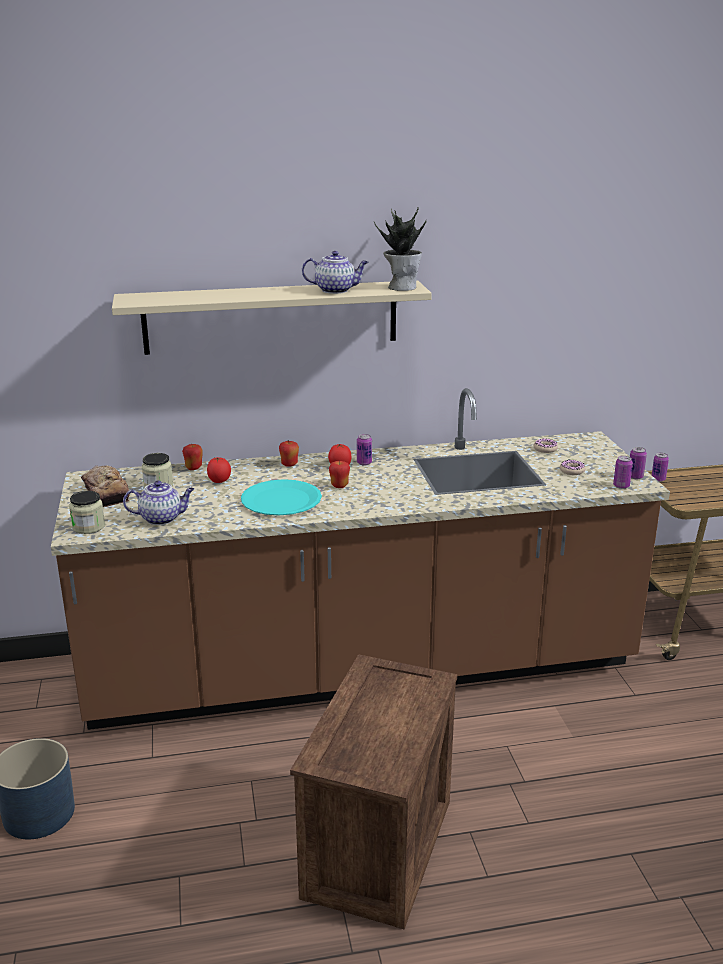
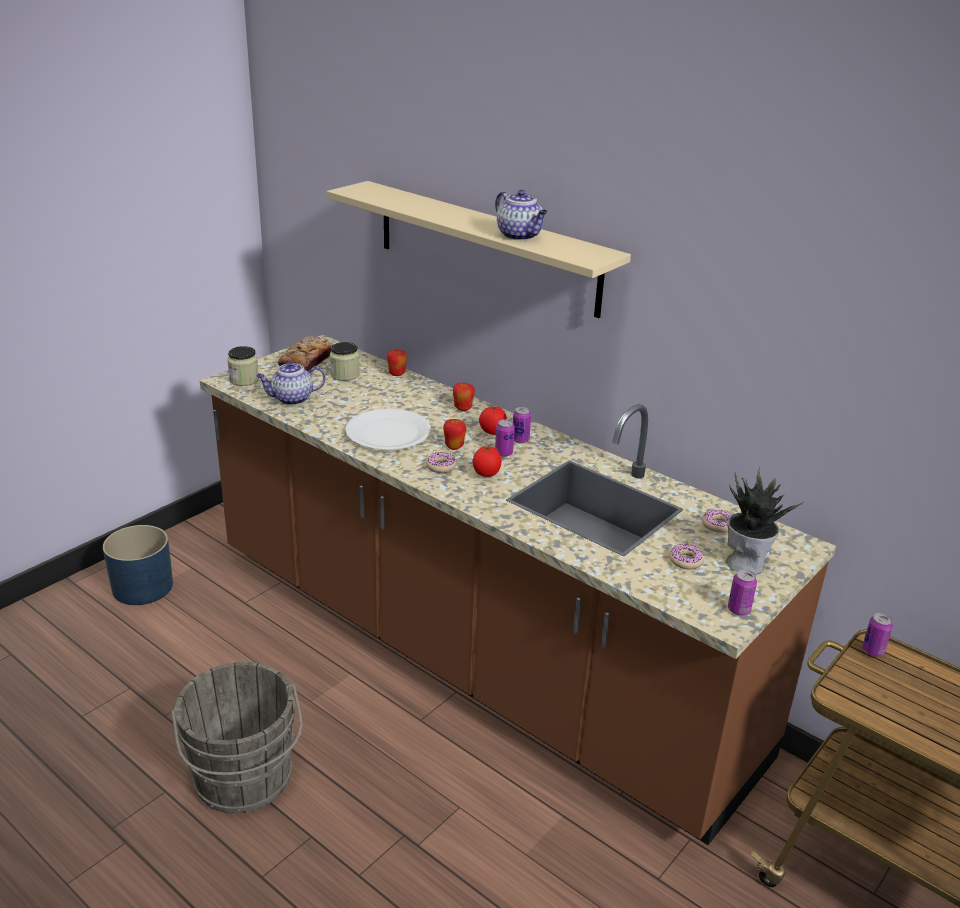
camera: 50 degrees right, 5 degrees up
teapot [123,481,194,525] -> teapot turned 120 degrees clockwise [256,362,326,405]
tomato [207,457,231,483] -> tomato moved to [472,445,501,477]
turquoise plate [241,479,322,515] -> white plate [345,408,431,450]
crate [290,654,457,929] -> grey bucket [171,662,303,814]
potted plant [374,208,427,291] -> potted plant moved to [726,467,805,575]
can [613,456,633,489] -> can moved to [495,419,515,457]
none -> donut [426,452,456,473]

